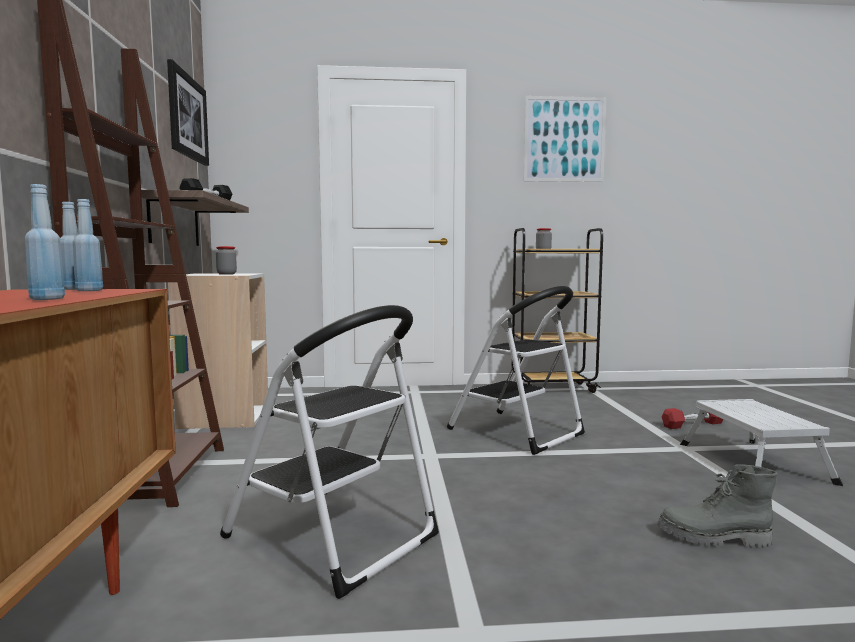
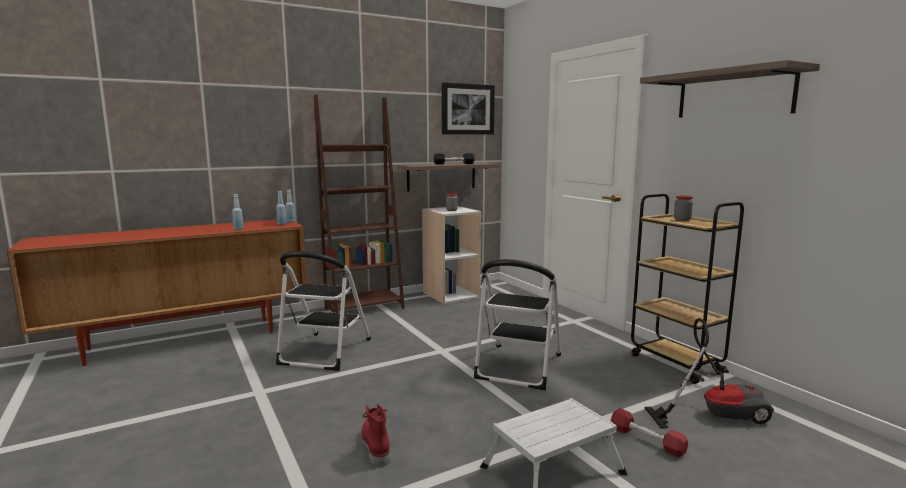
camera: 65 degrees right, 5 degrees up
picture [524,96,606,182] -> shelf [640,60,820,118]
grey boot [657,464,778,548] -> red boot [362,404,390,467]
none -> vacuum cleaner [644,318,774,429]

